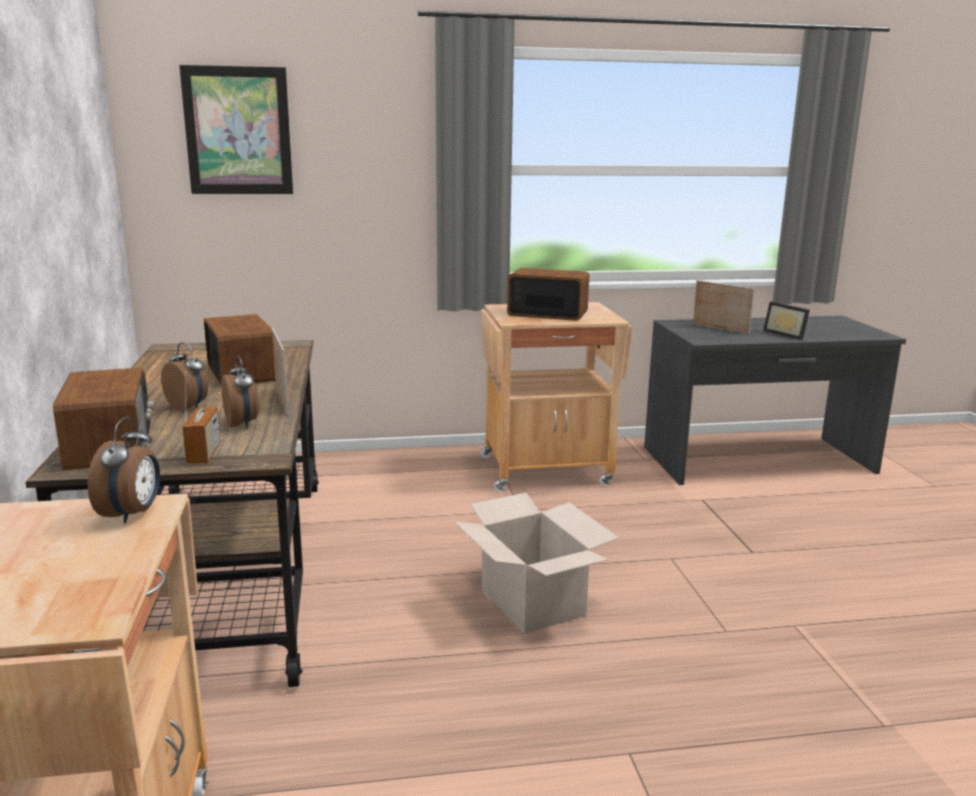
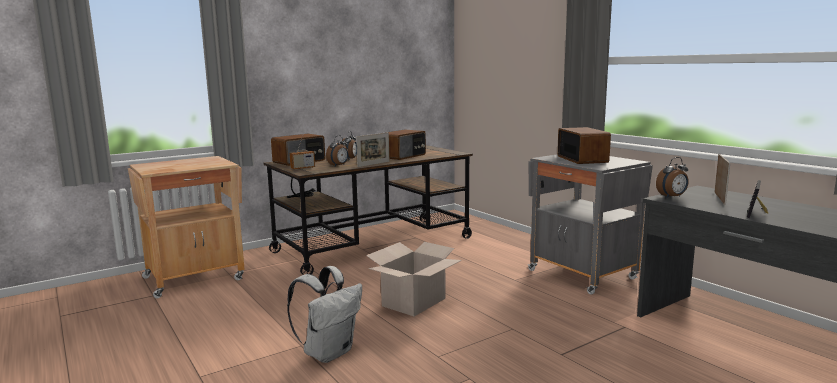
camera: 65 degrees right, 5 degrees down
alarm clock [87,416,160,523] -> alarm clock moved to [656,157,689,198]
picture [179,65,293,194] -> none
brown cart [480,302,632,492] -> grey cart [528,154,653,295]
none -> white backpack [287,266,362,363]

